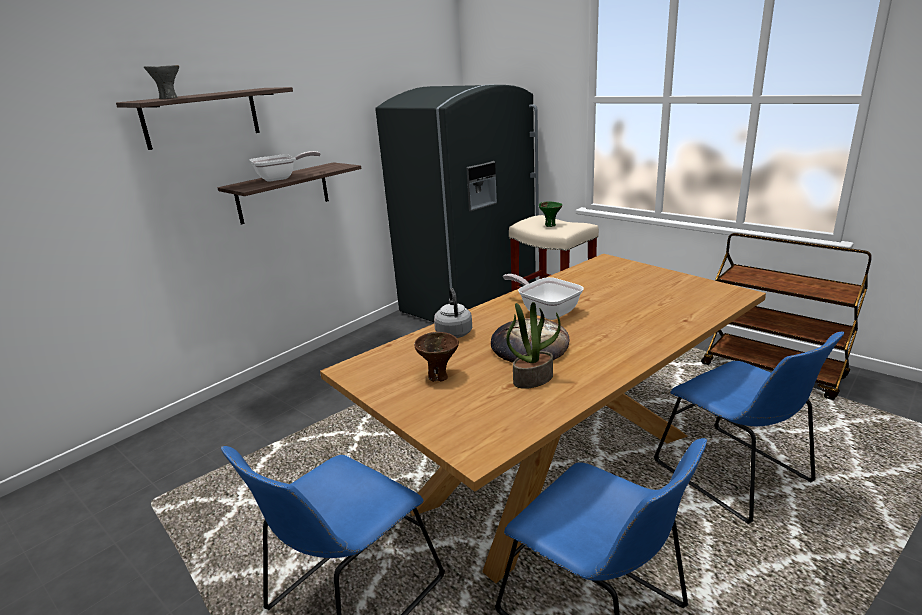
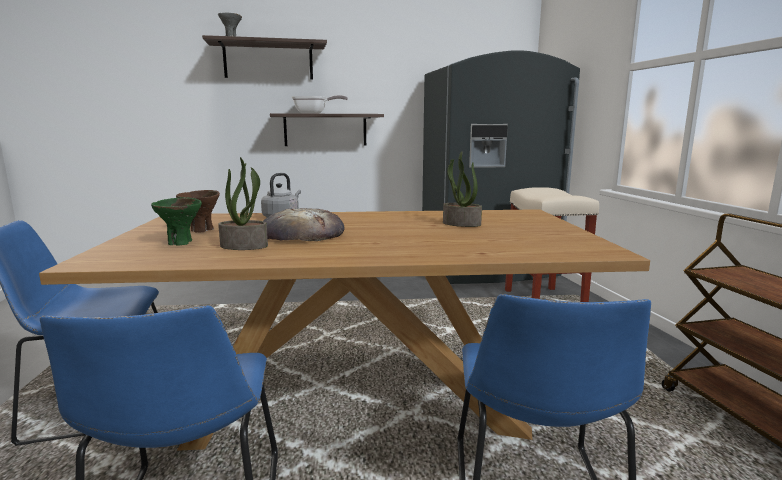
camera: 35 degrees right, 10 degrees down
frying pan [503,274,584,320] -> none
green bowl [539,202,562,227] -> green bowl moved to [151,198,202,246]
none -> potted plant [443,151,482,227]

